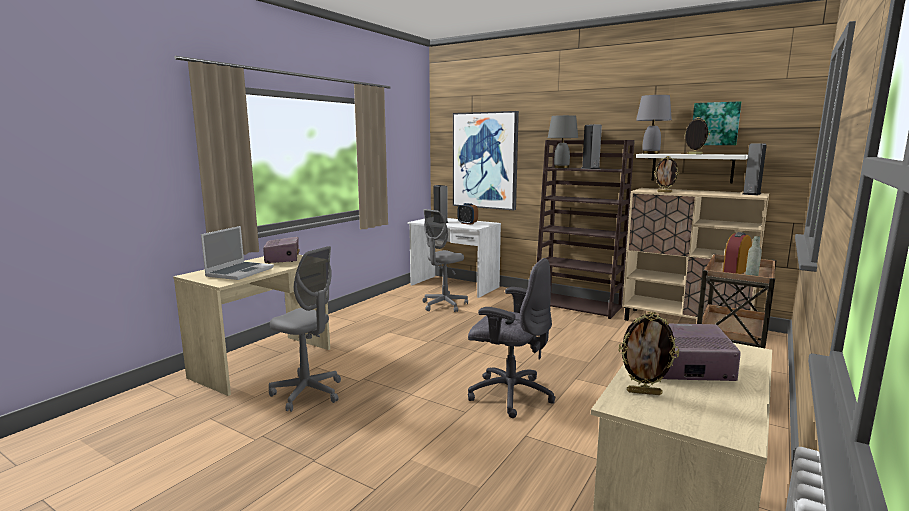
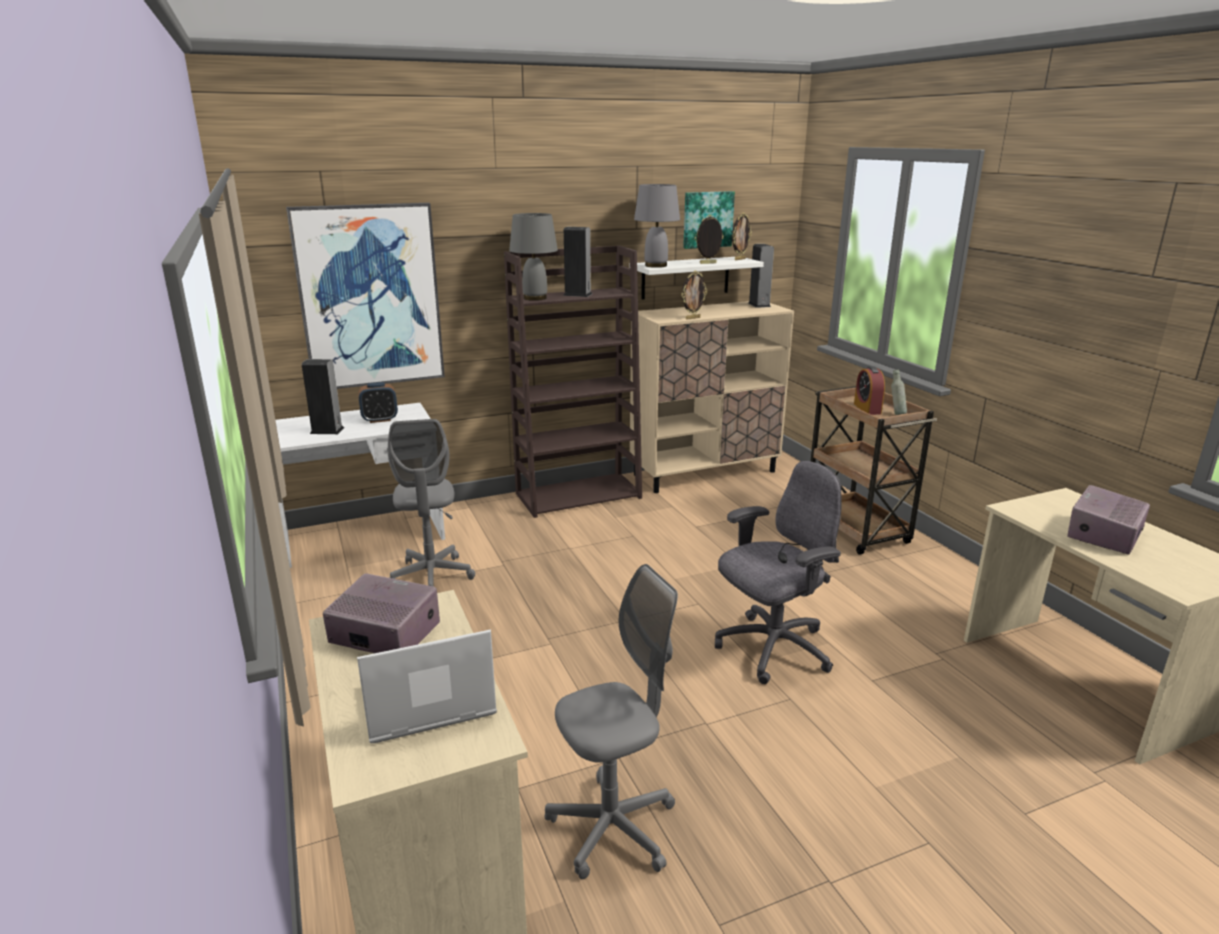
camera: 55 degrees left, 10 degrees up
laptop [201,226,274,280] -> laptop turned 75 degrees counterclockwise [357,629,497,743]
picture frame [618,312,679,395] -> picture frame moved to [732,213,752,260]

